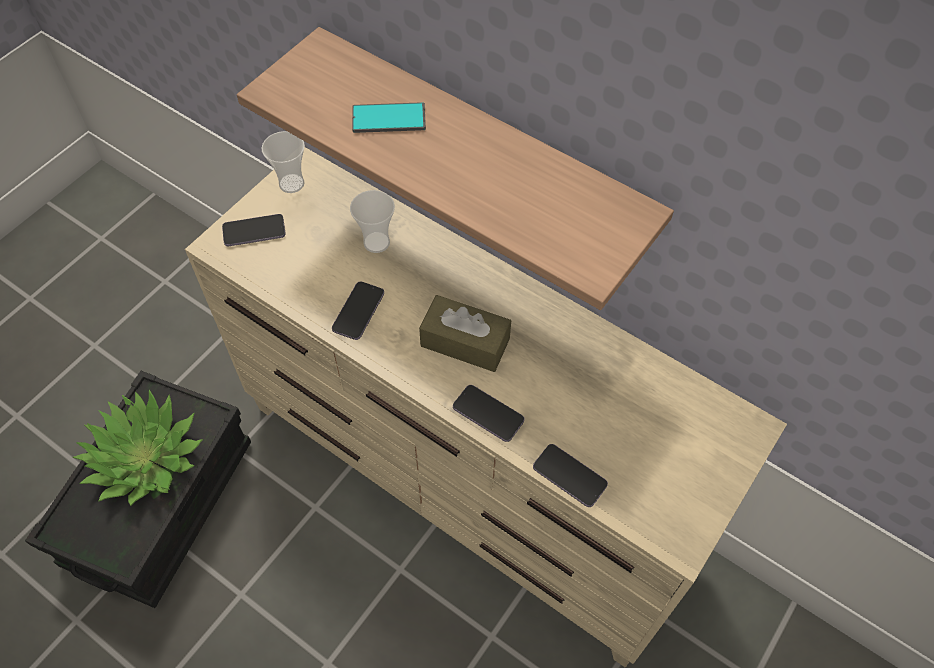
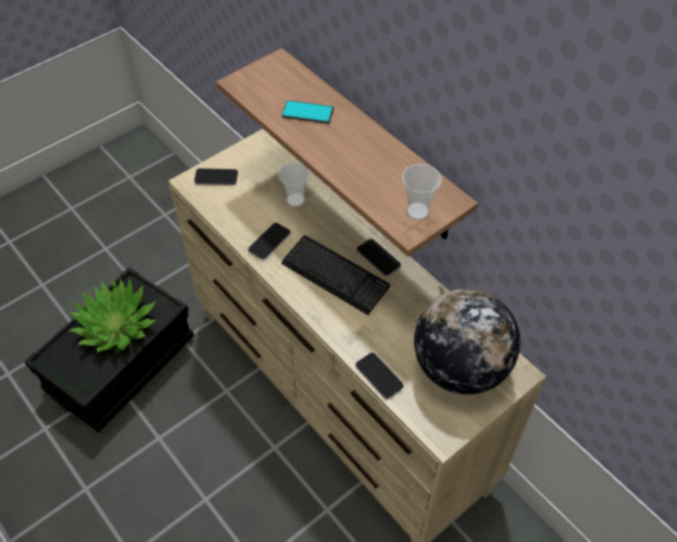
camera: 15 degrees right, 5 degrees down
cup [262,131,305,193] -> cup moved to [402,164,442,220]
brown tissue box [419,295,511,372] -> keyboard [281,235,390,315]
phone [453,385,524,442] -> phone moved to [357,239,401,276]
none -> globe [414,289,520,395]

